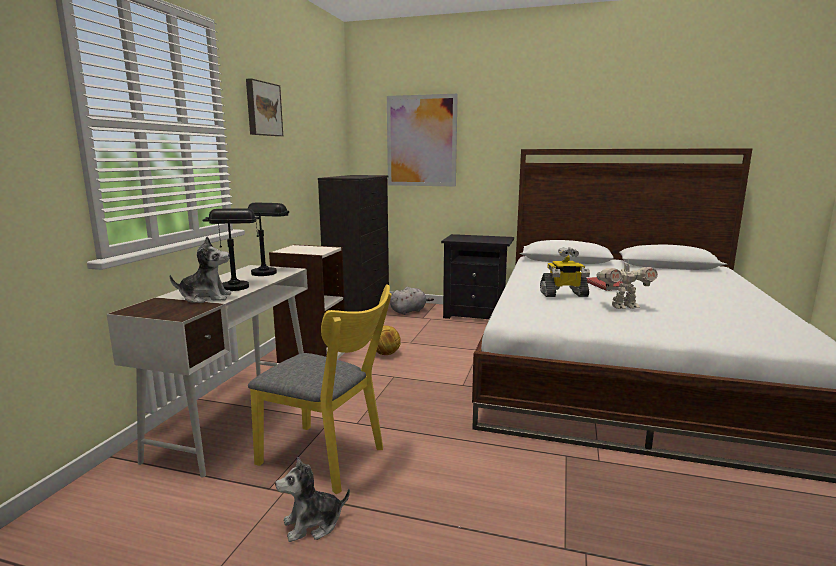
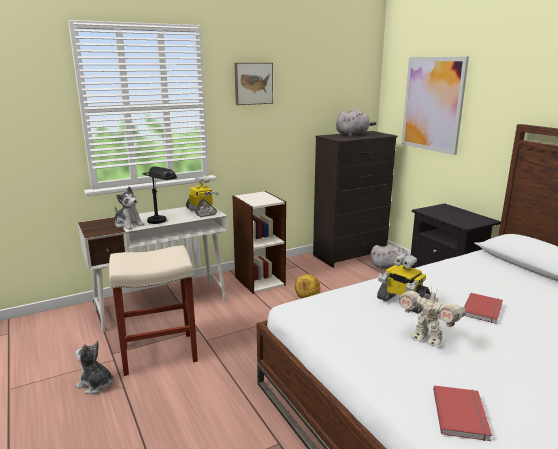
camera: 45 degrees right, 5 degrees up
black table lamp [248,203,289,276] -> toy robot [186,175,219,217]
yellow chair [248,284,392,494] -> beige stool [109,245,198,376]
none -> grey plush toy [336,109,377,136]
none -> red book [433,385,492,441]

